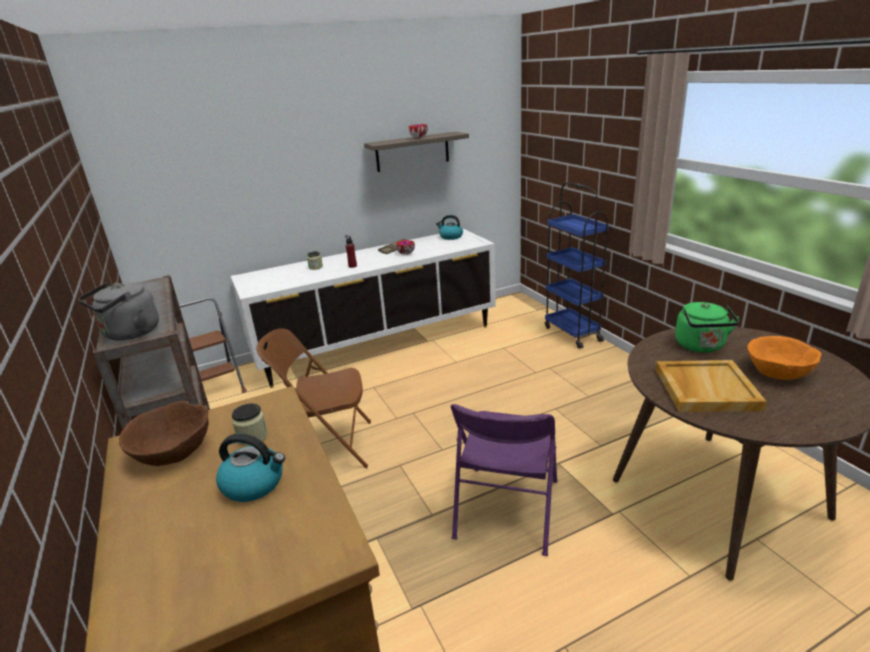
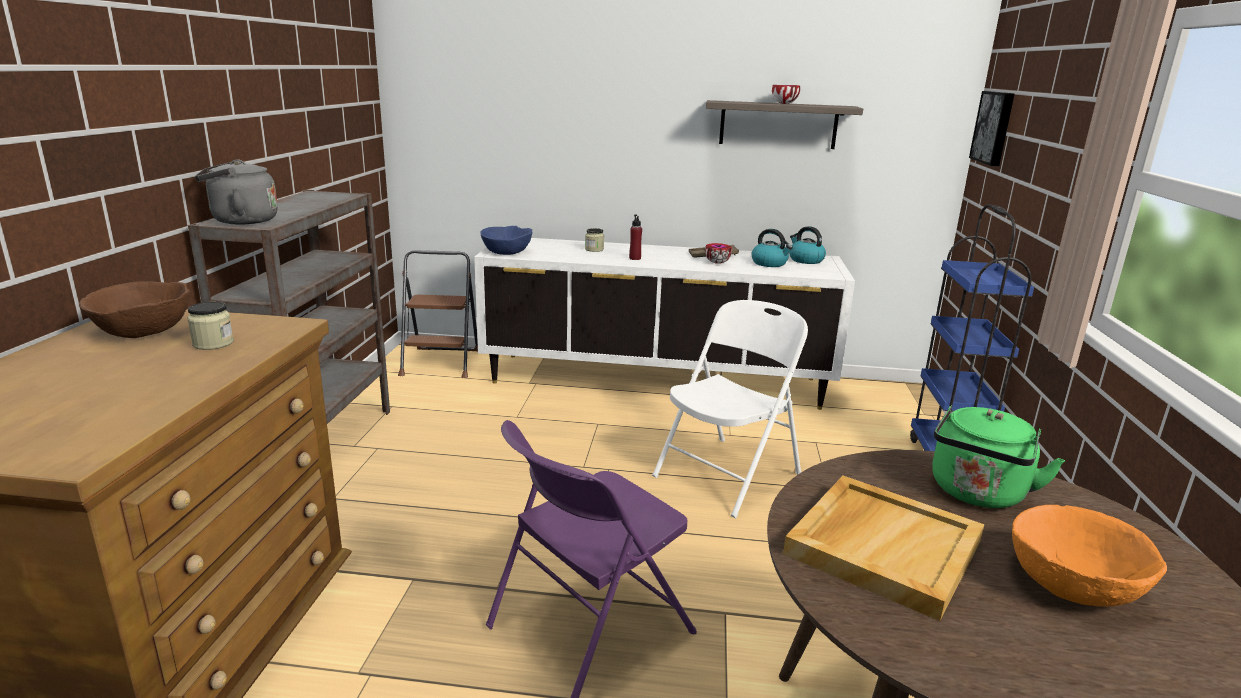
camera: 30 degrees right, 5 degrees down
kettle [216,434,285,502] -> kettle moved to [751,229,793,267]
brown chair [257,328,371,469] -> none
none -> blue bowl [480,226,533,255]
none -> white chair [652,300,808,518]
none -> picture [969,91,1014,166]

